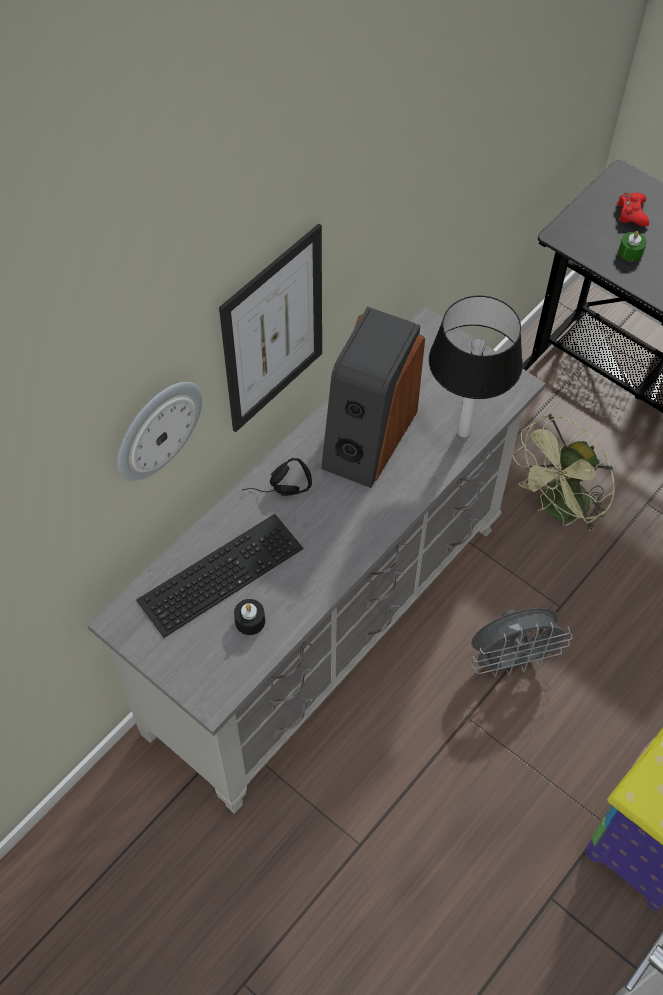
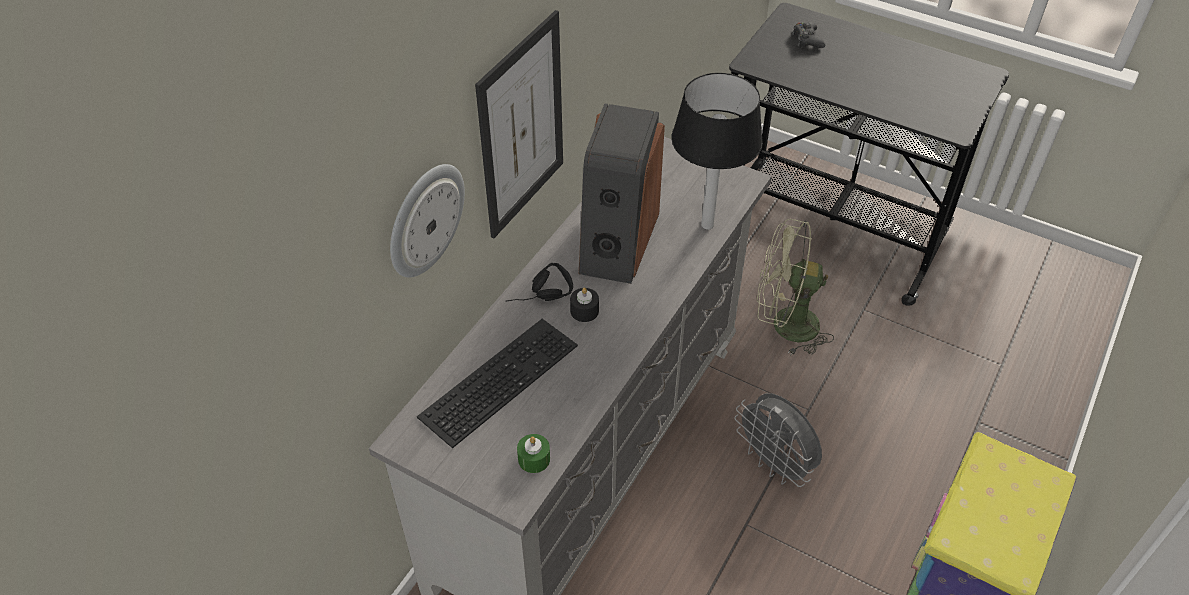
camera: 10 degrees left, 10 degrees down
black candle [234,599,265,635] -> black candle moved to [570,287,599,322]
grey fan [471,608,573,677] -> grey fan turned 75 degrees clockwise [734,393,822,487]
green fan [512,414,615,532] -> green fan turned 60 degrees clockwise [757,219,834,355]
red game controller [617,193,649,226] -> black game controller [792,22,825,48]
green candle [619,231,647,261] -> green candle moved to [517,434,550,473]

